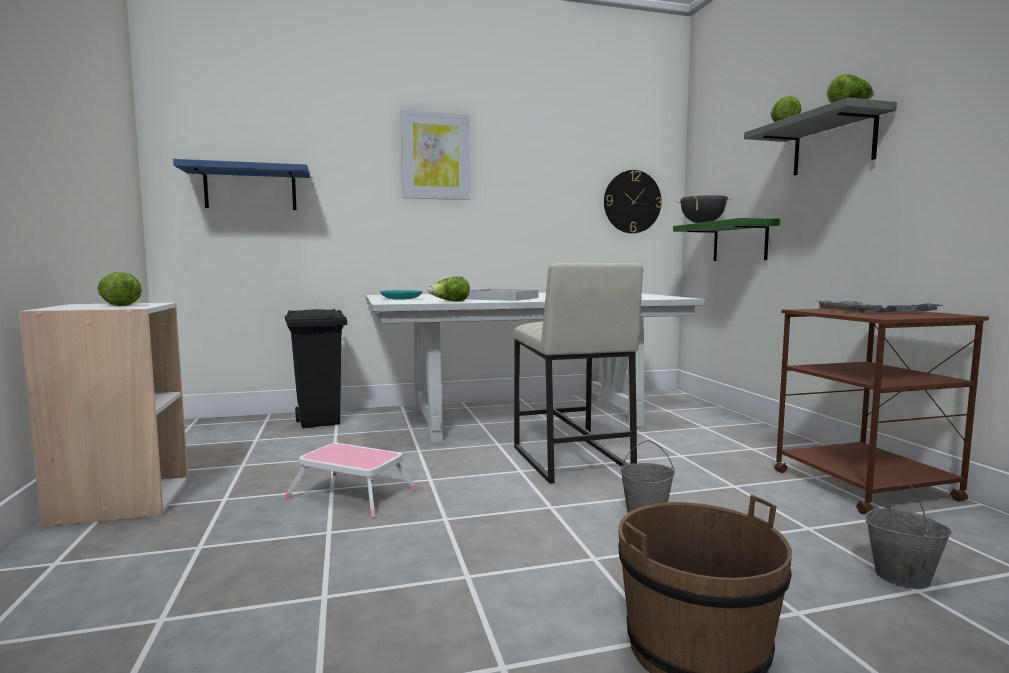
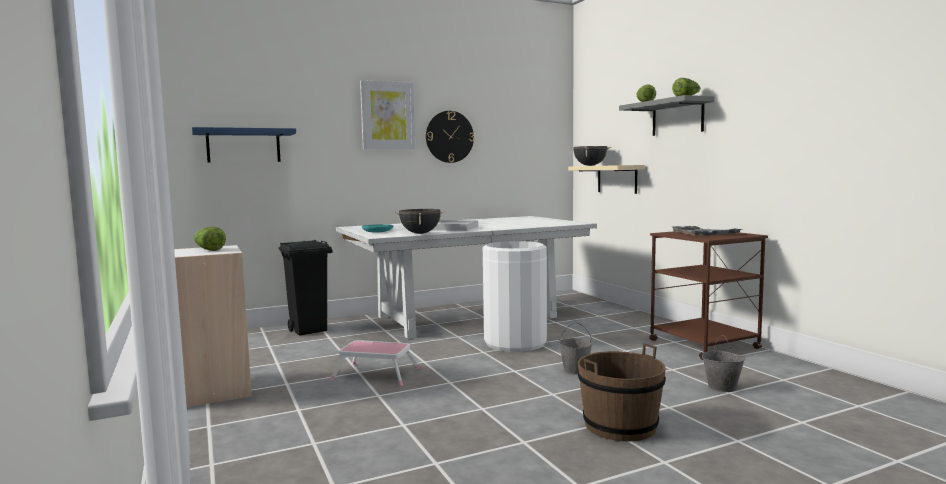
camera: 10 degrees left, 0 degrees up
lettuce [428,276,470,301] -> black cooking pot [394,209,446,234]
beige stool [513,263,643,484] -> white trash can [483,241,547,352]
wall clock [604,170,662,233] -> wall clock moved to [426,111,474,163]
green shelf [673,218,780,261] -> beige shelf [568,165,645,194]

